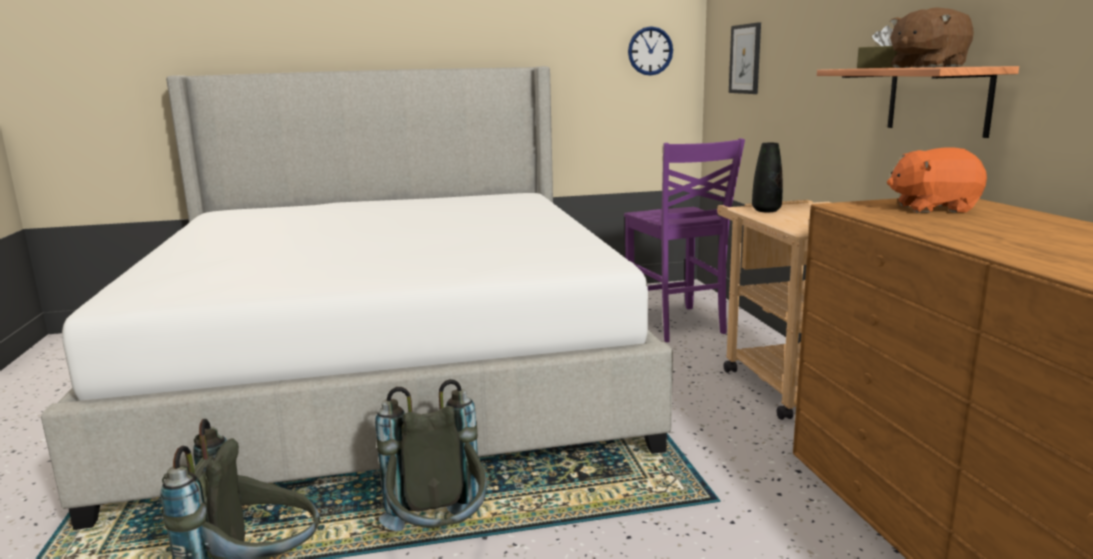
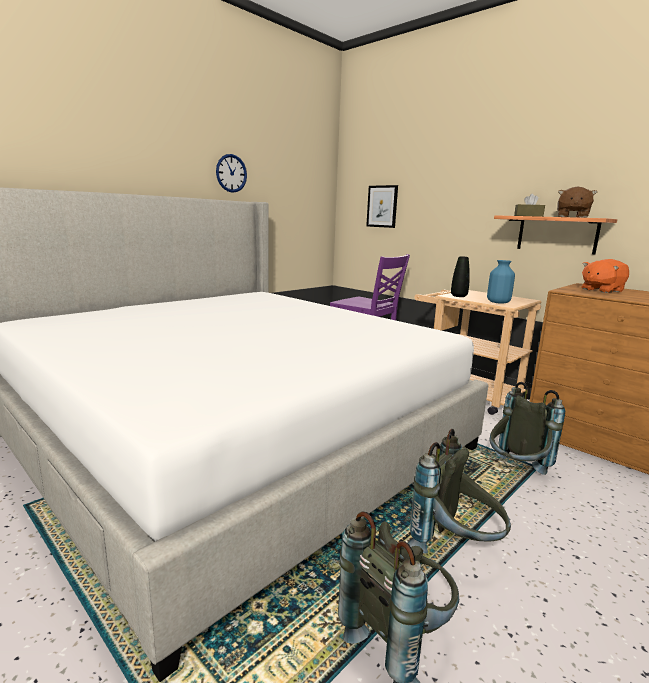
camera: 35 degrees left, 0 degrees up
wall clock [628,26,673,76] -> wall clock moved to [216,154,247,193]
none -> blue vase [487,260,515,304]
none -> grey backpack [490,382,565,475]

